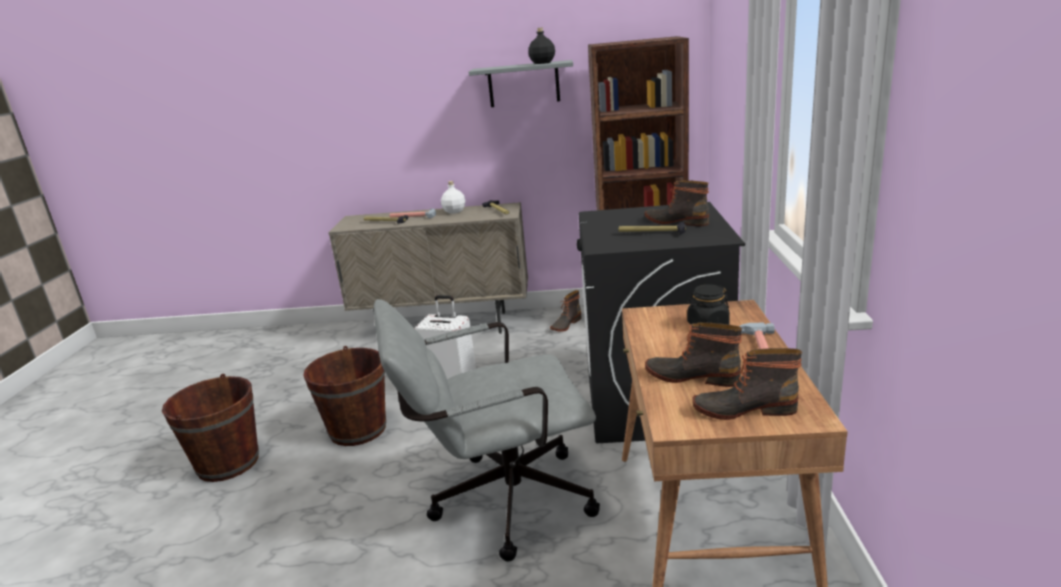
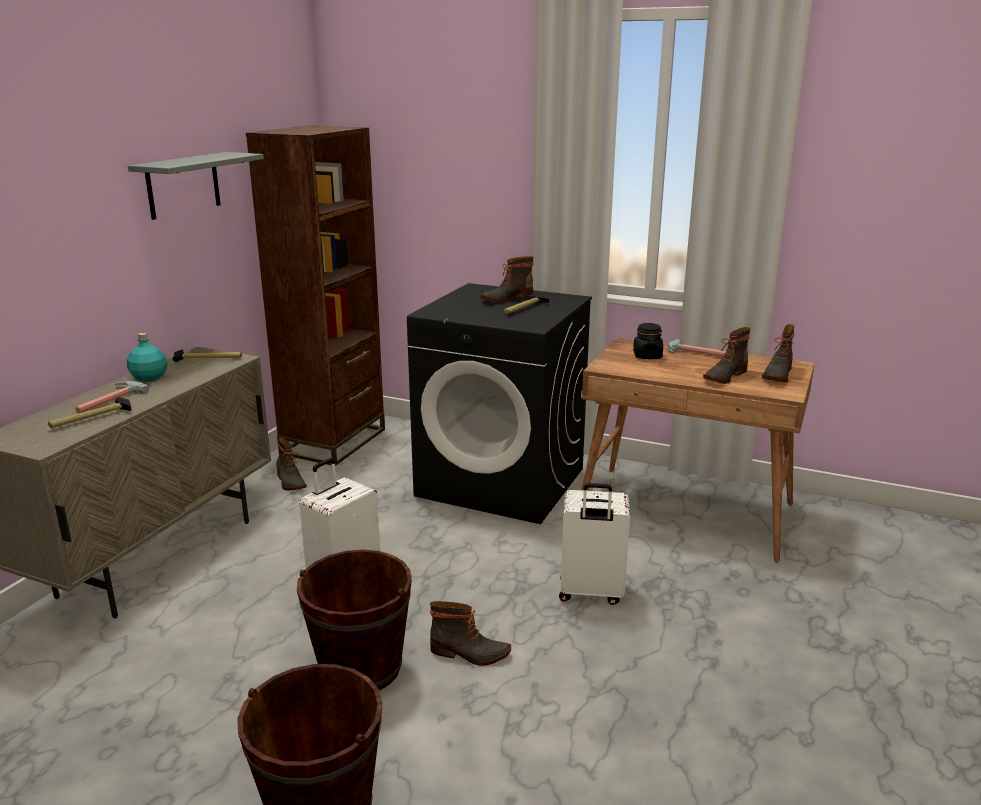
camera: 70 degrees left, 0 degrees up
grey office chair [374,299,600,562] -> white suitcase [559,483,630,605]
white bottle [441,181,465,214] -> turquoise bottle [127,333,167,382]
black bottle [528,27,555,64] -> none
none -> boot [430,601,511,666]

